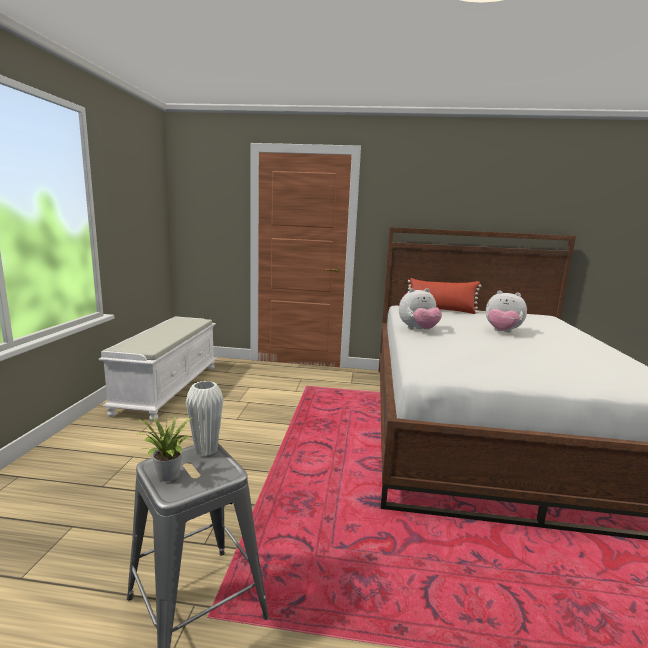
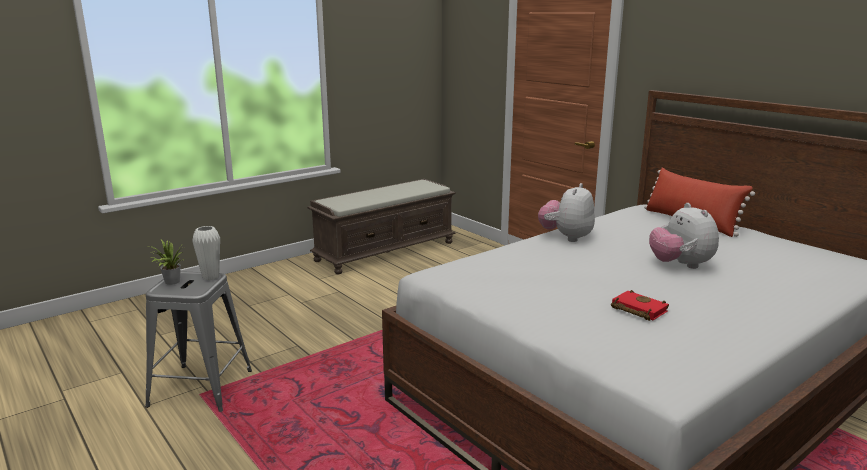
camera: 45 degrees right, 5 degrees up
white bench [98,316,216,421] -> brown bench [307,179,456,274]
plush toy [399,288,442,330] -> plush toy turned 90 degrees clockwise [538,183,595,242]
none -> red book [611,290,669,321]

